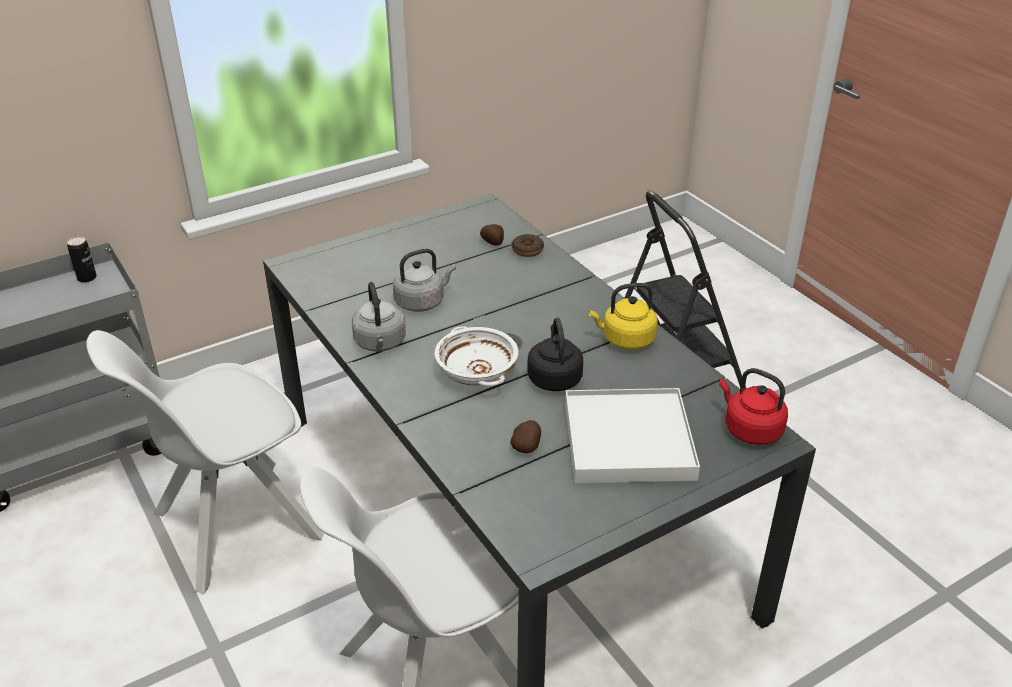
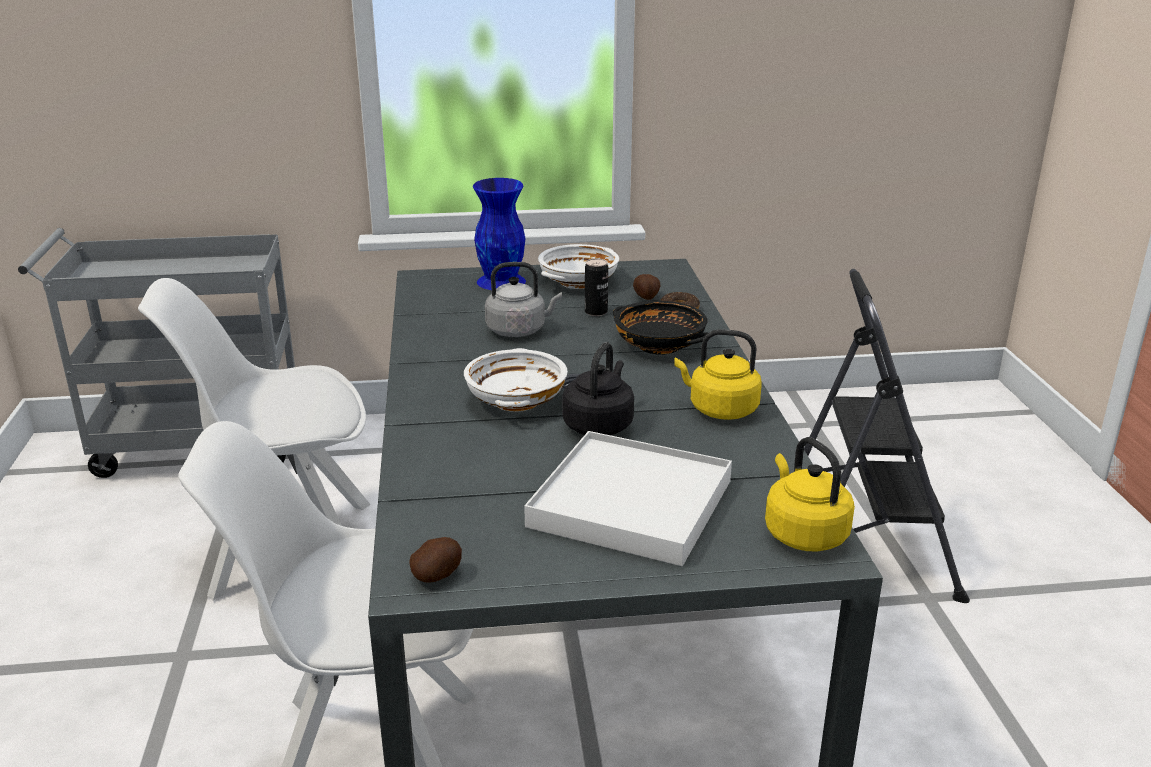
camera: 25 degrees right, 10 degrees down
can [67,236,97,283] -> can moved to [585,258,608,316]
grey kettle [352,282,406,352] -> none
potato [510,420,541,453] -> potato moved to [409,537,462,583]
red kettle [719,368,788,445] -> yellow kettle [765,437,855,551]
none -> blue vase [473,178,526,290]
none -> white bowl [538,244,619,289]
none -> black bowl [613,301,708,355]

